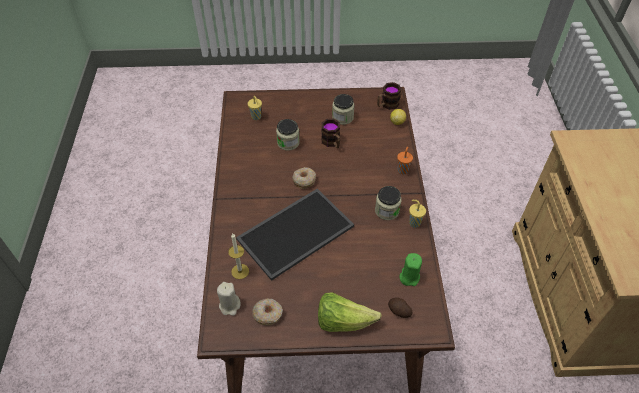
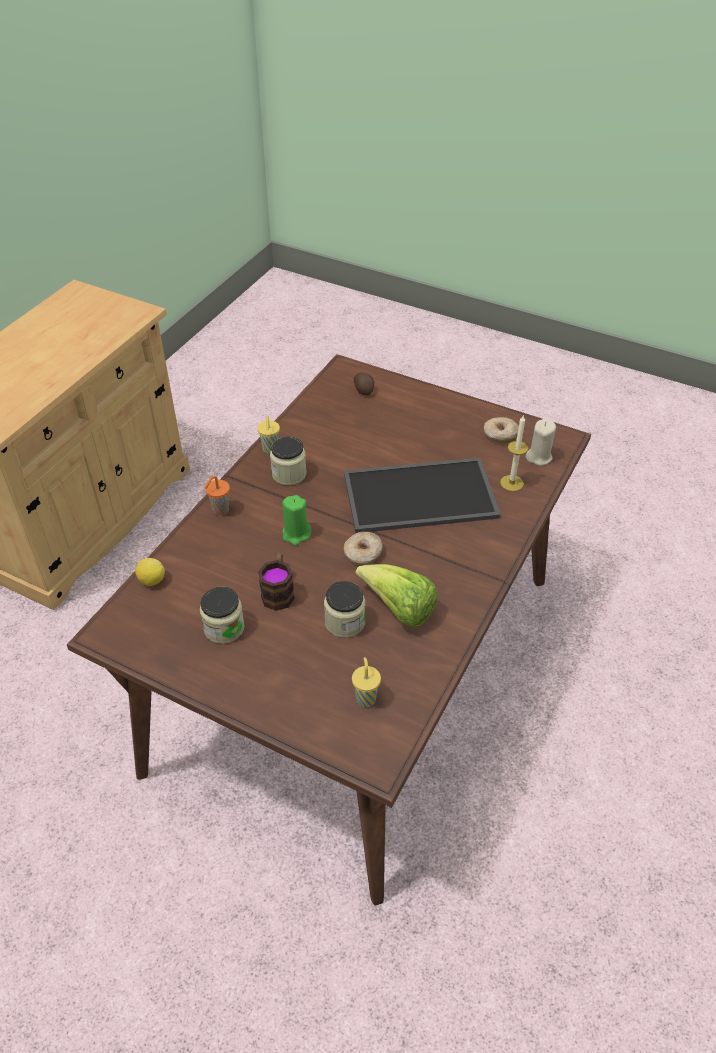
camera: 150 degrees left, 5 degrees down
lettuce [318,292,382,332] -> lettuce moved to [355,564,437,628]
mug [377,82,401,110] -> none
green candle [399,253,422,286] -> green candle moved to [282,495,312,546]

